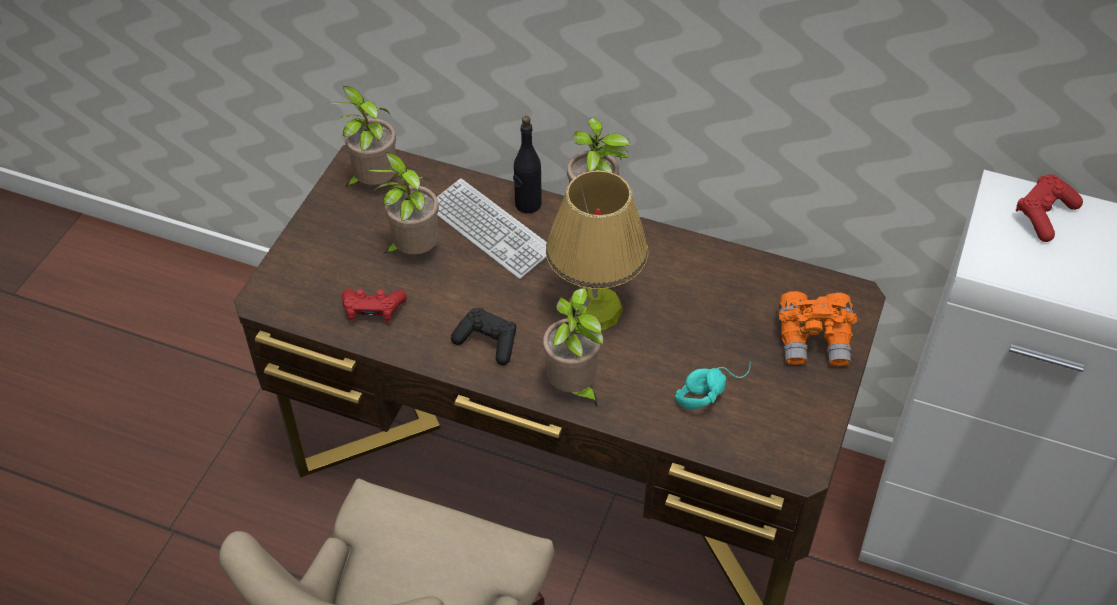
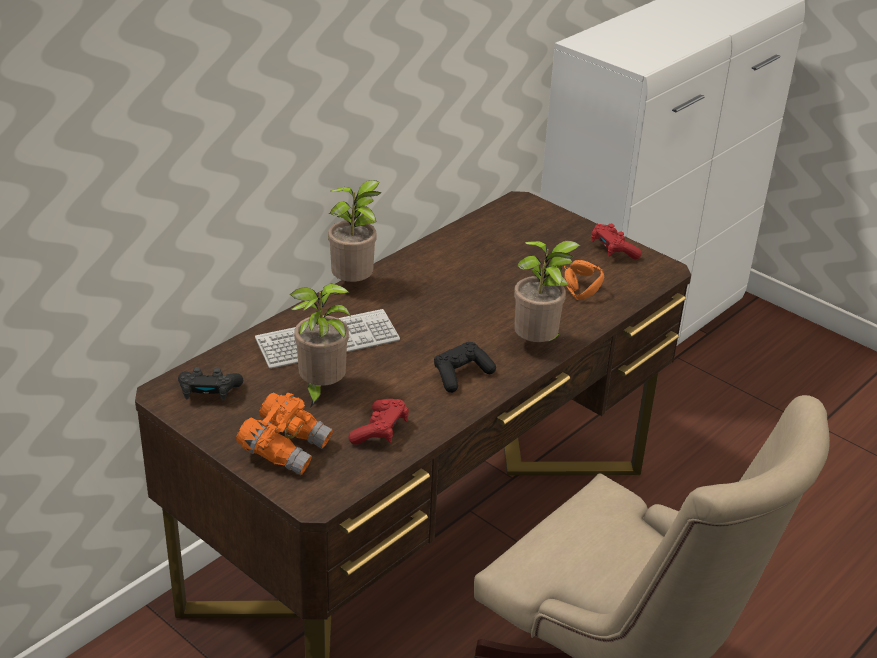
camera: 70 degrees left, 15 degrees down
potted plant [328,86,396,187] -> black game controller [178,367,243,401]
black bottle [513,116,542,213] -> none
table lamp [546,170,648,330] -> none
turquoise headphones [675,362,751,410] -> orange headphones [564,260,604,300]
orange binoculars [778,291,857,366] -> orange binoculars moved to [236,393,333,475]
red game controller [1015,174,1083,242] -> red game controller moved to [591,224,642,259]

